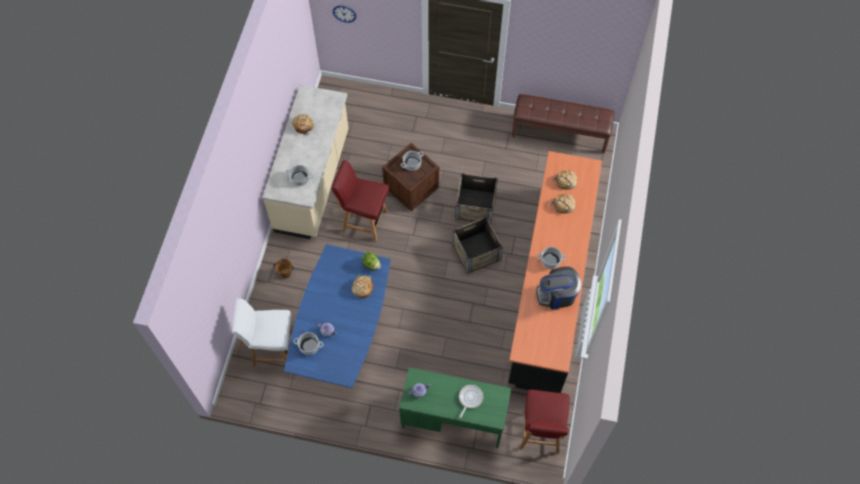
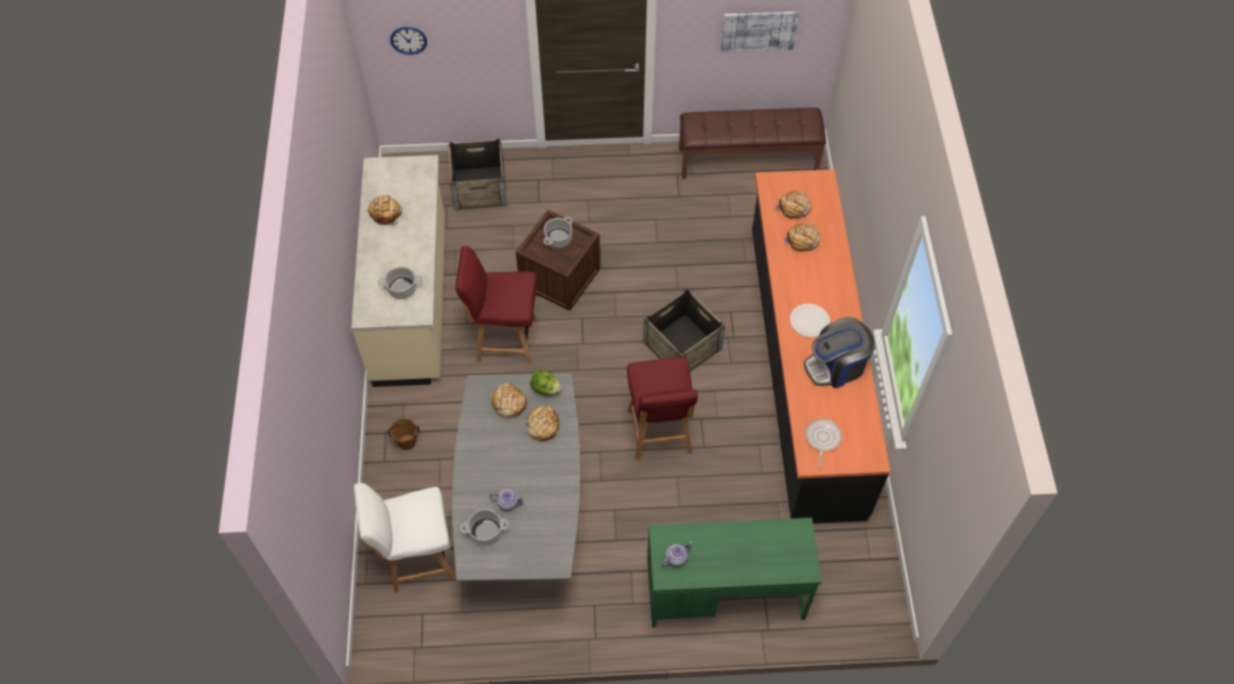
camera: 15 degrees left, 5 degrees down
blue dining table [284,244,391,388] -> grey dining table [452,374,580,581]
crate [455,173,498,224] -> crate moved to [448,138,507,210]
frying pan [459,385,483,418] -> frying pan moved to [805,418,842,468]
red chair [520,390,570,454] -> red chair moved to [627,357,698,460]
cooking pot [537,247,566,269] -> white plate [790,304,830,337]
none -> bread [491,383,527,418]
none -> picture [721,11,799,52]

